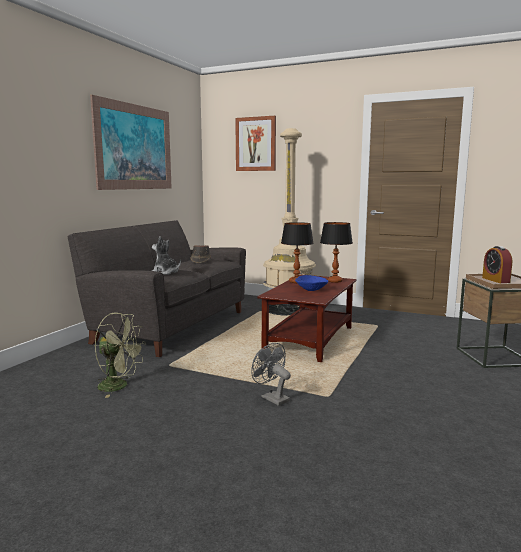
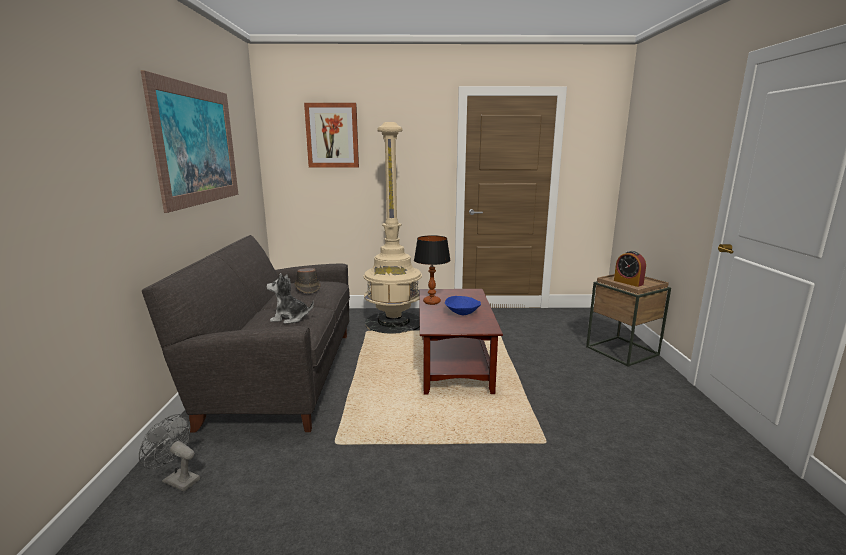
camera: 25 degrees left, 5 degrees up
green fan [95,313,146,398] -> none
grey fan [251,343,291,406] -> grey fan moved to [139,414,200,491]
table lamp [320,222,353,283] -> none

